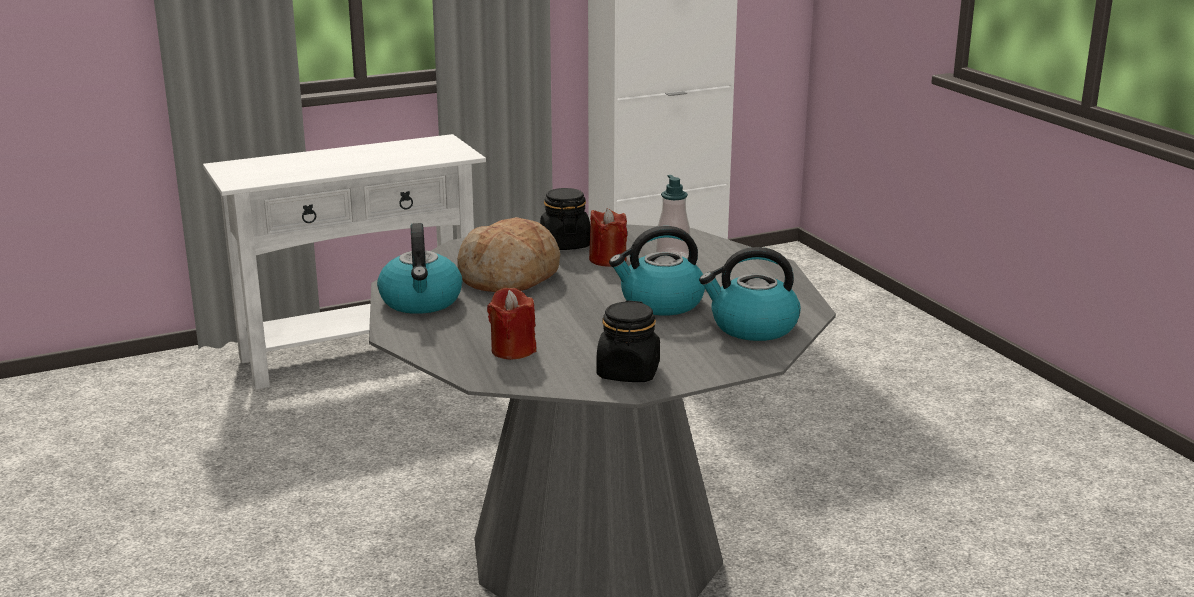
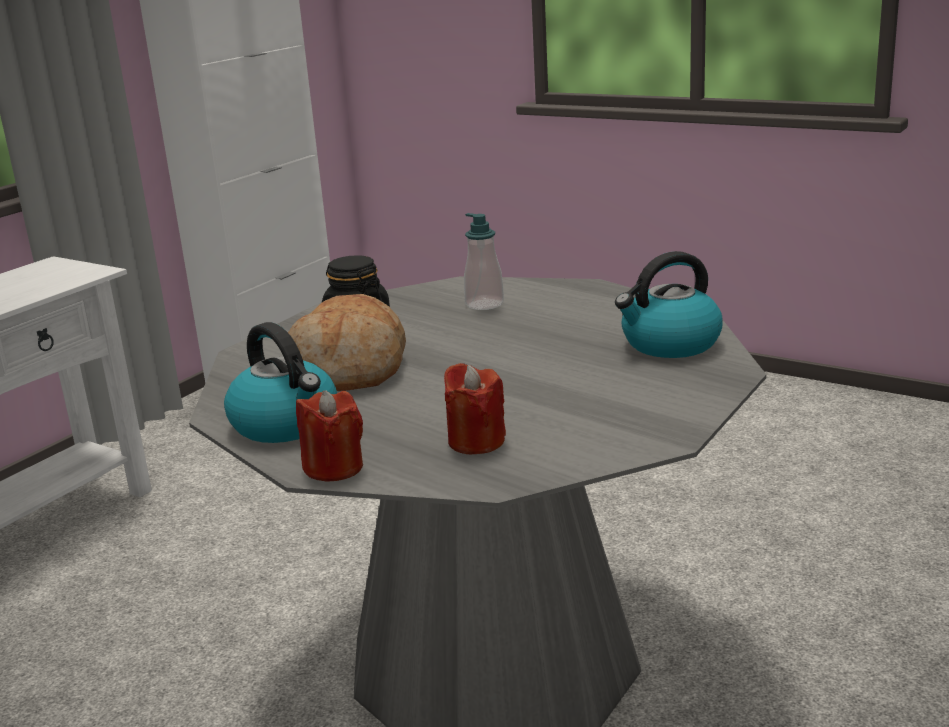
camera: 30 degrees left, 0 degrees up
red candle [589,208,627,267] -> red candle moved to [296,390,363,481]
black jar [596,300,660,382] -> none
kettle [609,226,705,316] -> none

